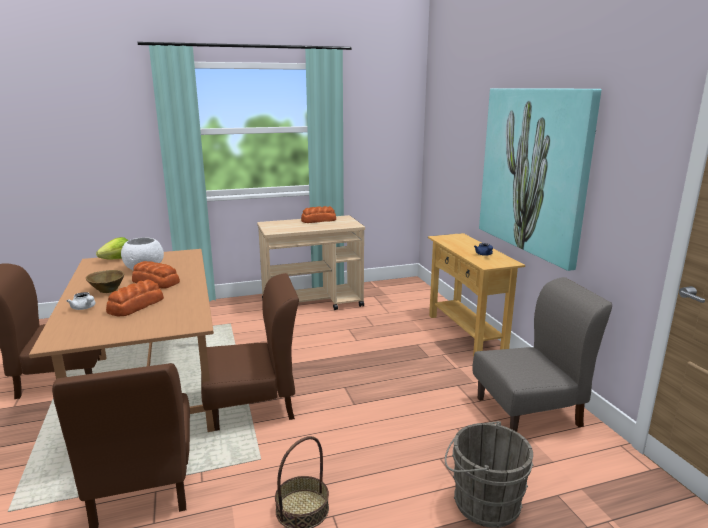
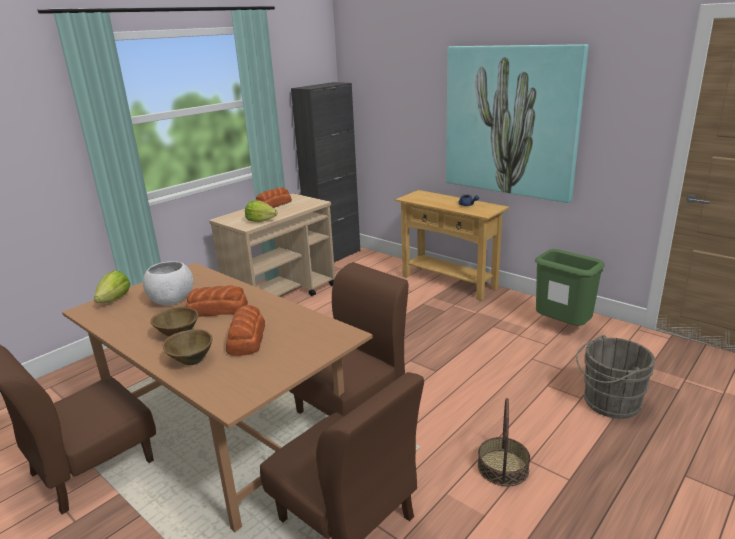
camera: 30 degrees left, 5 degrees up
white teapot [67,292,95,310] -> brown bowl [163,329,213,365]
grey chair [472,277,612,432] -> green trash can [535,249,605,326]
none -> lettuce [245,201,278,222]
none -> black cabinet [291,82,360,262]

